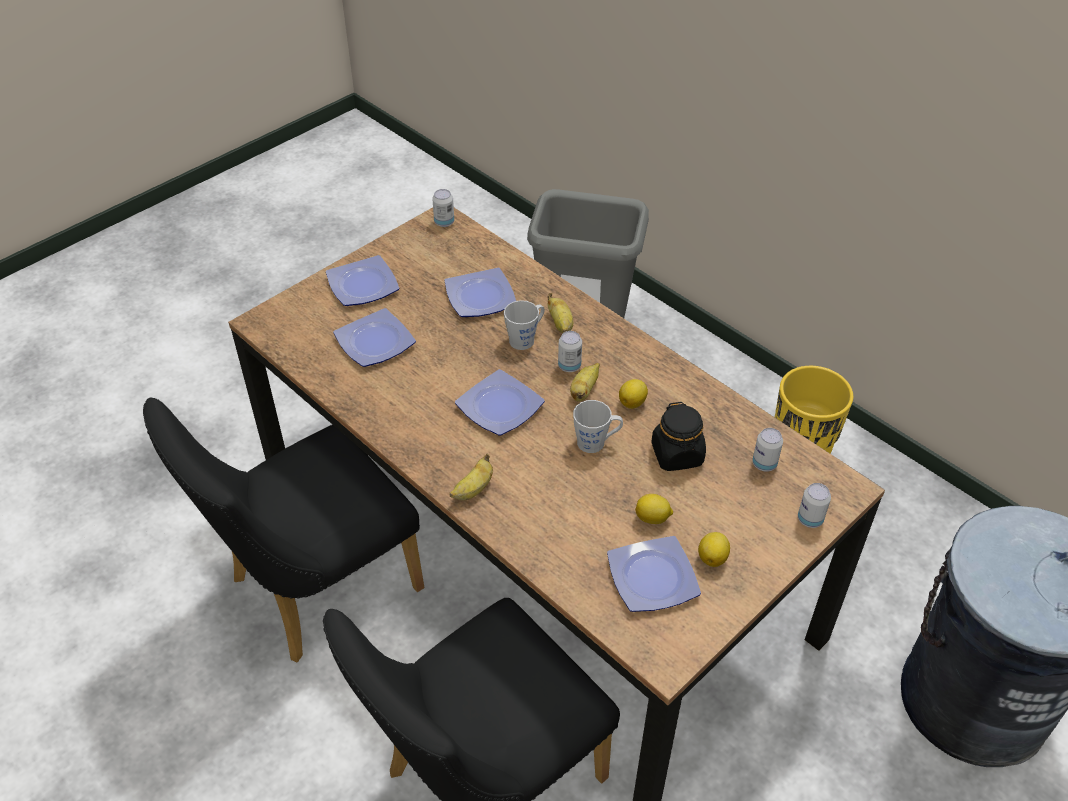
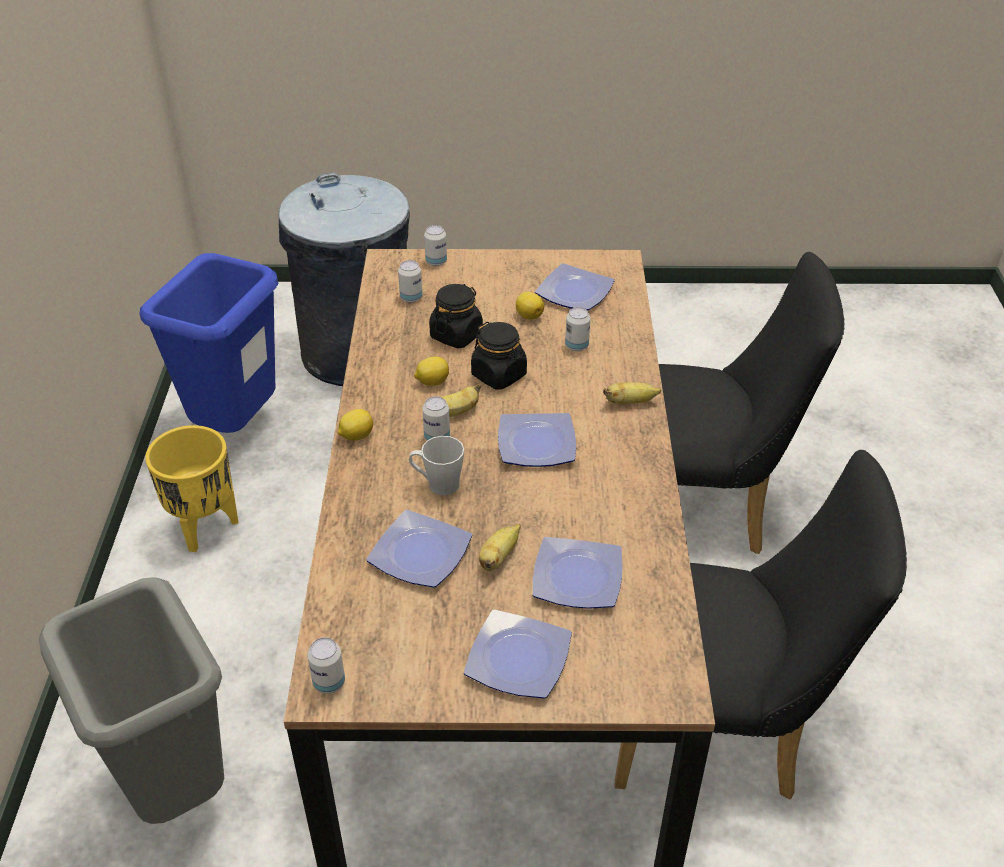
camera: 135 degrees left, 5 degrees down
banana [547,293,573,333] -> banana moved to [479,524,521,571]
grey mug [573,400,623,453] -> black jar [471,322,527,390]
lemon [698,532,730,567] -> lemon moved to [338,409,373,441]
none -> blue trash can [140,253,278,433]
none -> can [565,307,591,351]

